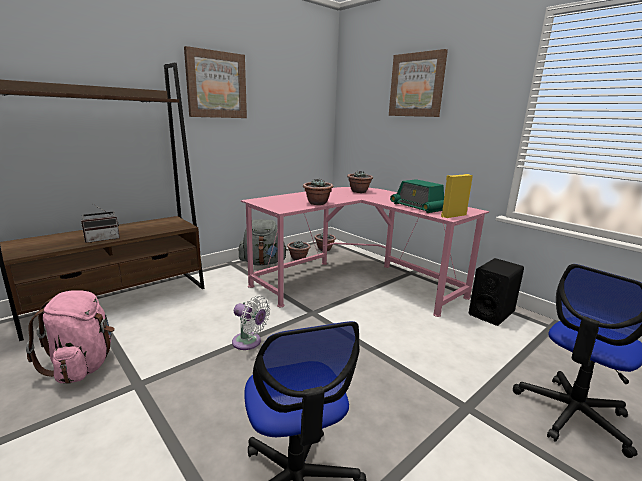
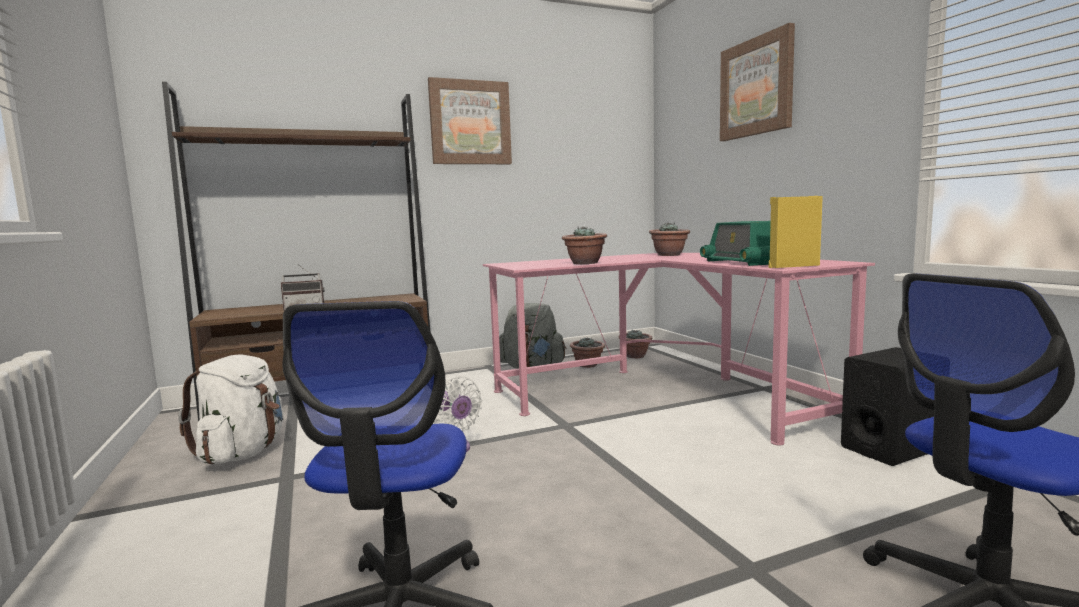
camera: 20 degrees right, 10 degrees down
pink backpack [26,290,115,384] -> white backpack [178,355,283,465]

